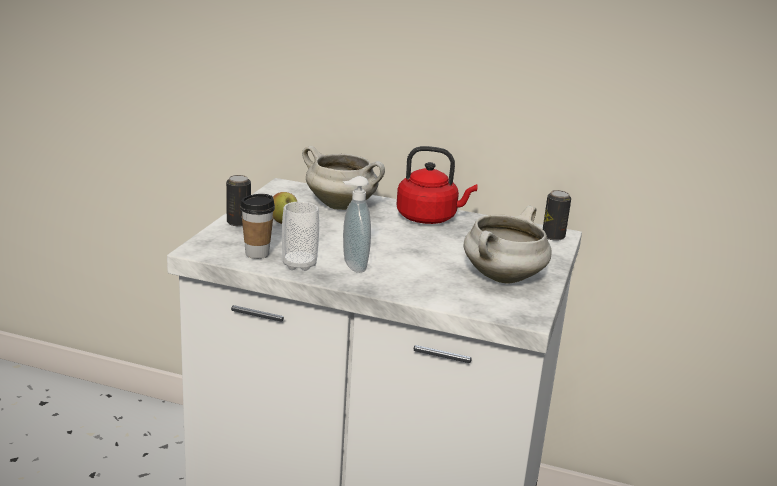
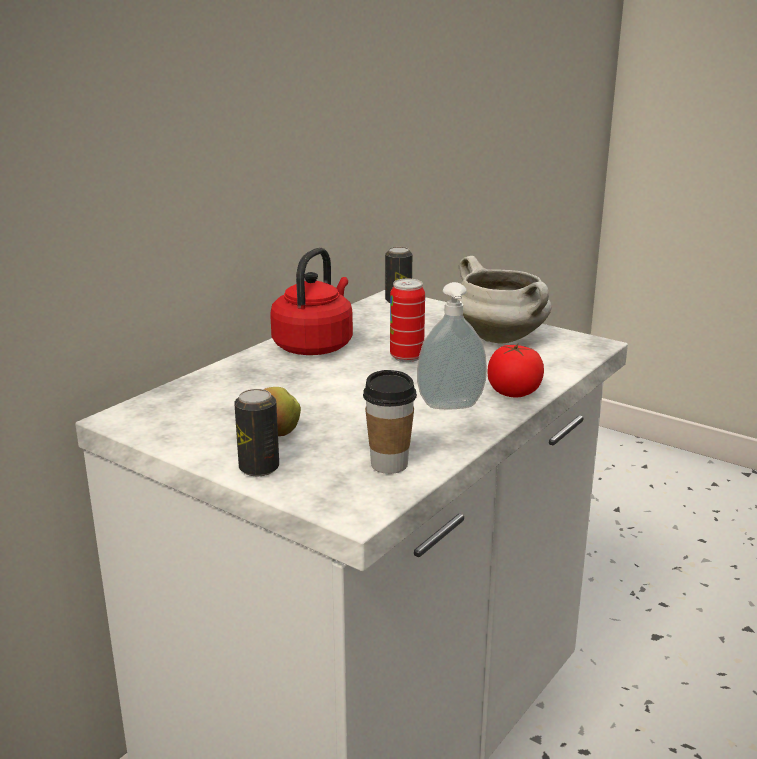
camera: 70 degrees left, 0 degrees up
cup [282,201,319,271] -> none
white cooking pot [302,146,385,210] -> none
none -> can [390,279,425,362]
none -> tomato [487,344,544,397]

